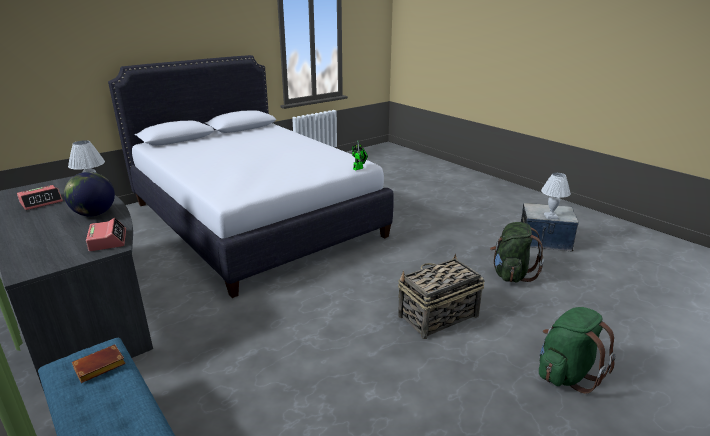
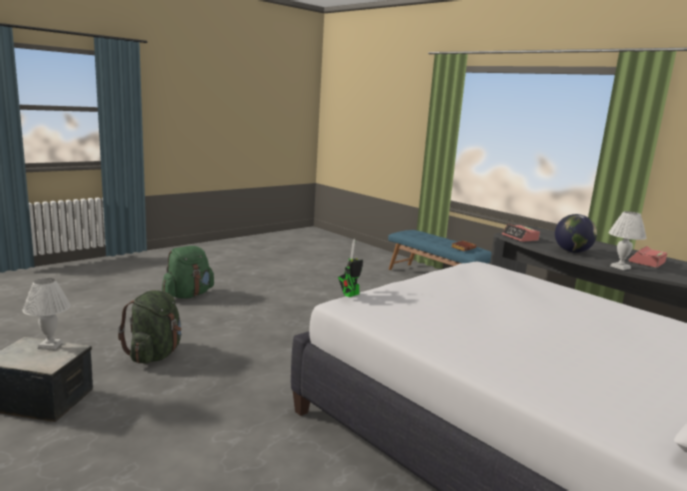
camera: 175 degrees right, 10 degrees down
basket [398,254,485,339] -> none

